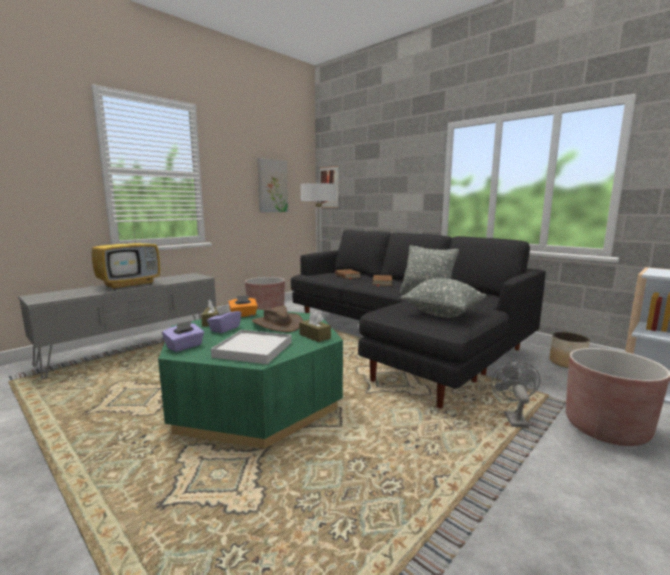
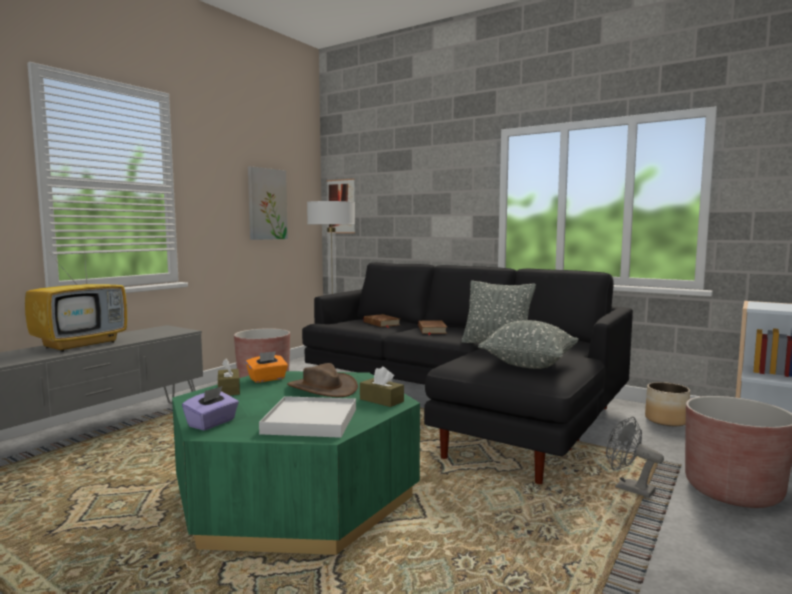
camera: 10 degrees left, 5 degrees down
purple tissue box [207,305,241,333] -> none
grey fan [491,362,541,428] -> grey fan turned 45 degrees counterclockwise [606,417,664,498]

